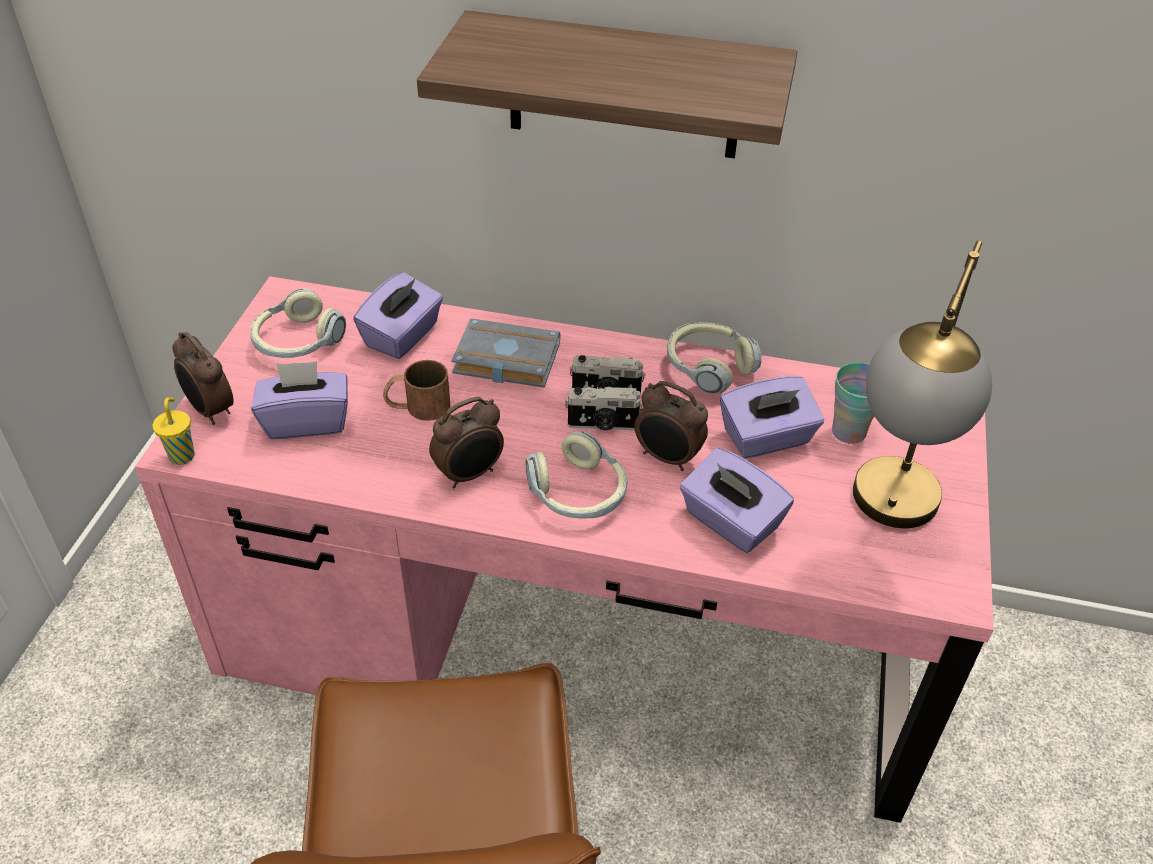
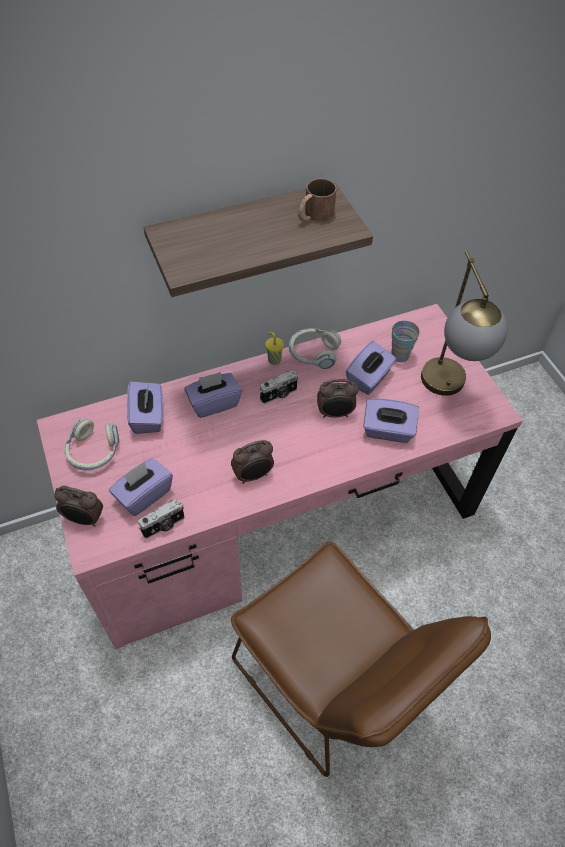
camera: 35 degrees left, 10 degrees up
yellow cup [153,397,195,465] -> yellow cup moved to [265,332,284,365]
brown mug [383,360,450,421] -> brown mug moved to [298,178,337,222]
alarm clock [429,397,504,488] -> alarm clock turned 45 degrees clockwise [231,440,274,484]
grey book [451,318,561,388] -> purple tissue box [184,372,242,418]
headphones [526,431,627,519] -> none
camera [565,387,643,430] -> camera moved to [138,499,184,539]

